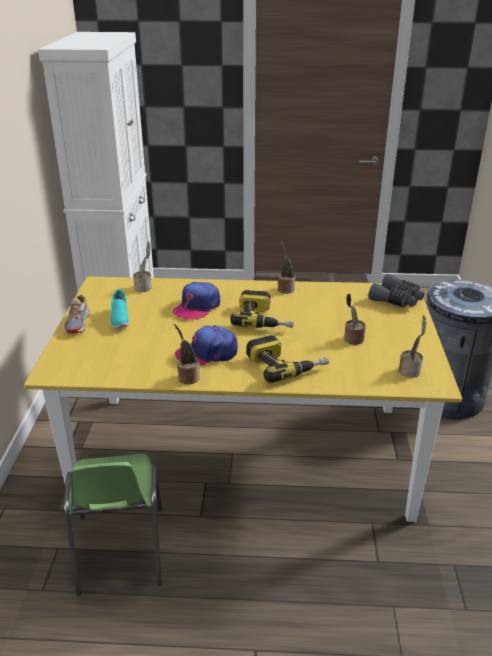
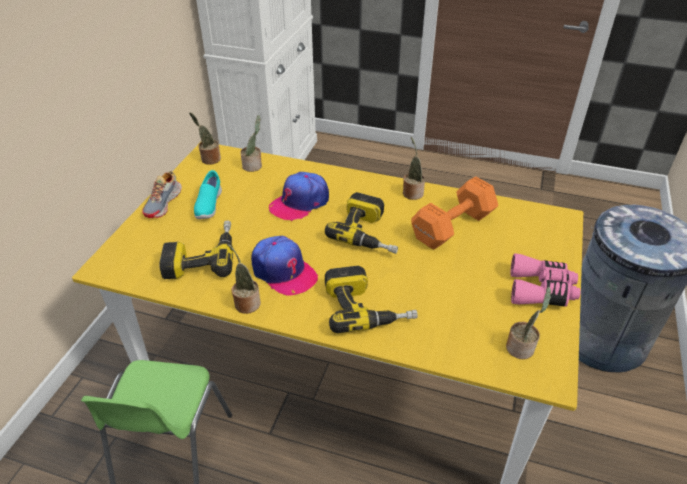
camera: 15 degrees right, 10 degrees up
cap [175,325,237,366] -> cap turned 135 degrees counterclockwise [251,236,318,296]
potted plant [344,294,366,345] -> potted plant moved to [189,112,221,165]
grey binoculars [368,274,424,307] -> none
none -> power drill [160,220,233,279]
none -> orange dumbbell [411,176,498,249]
none -> pink binoculars [511,253,580,307]

